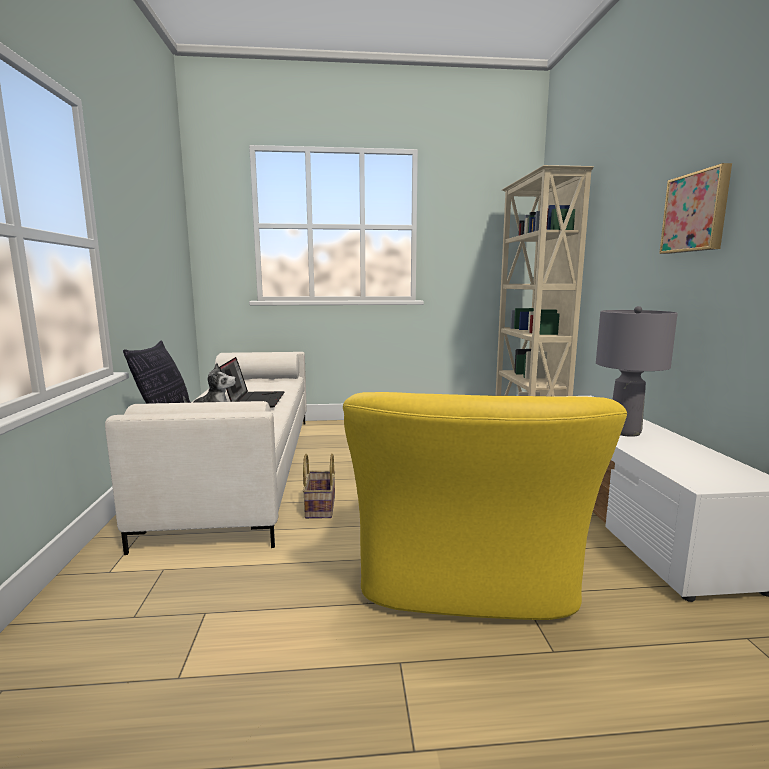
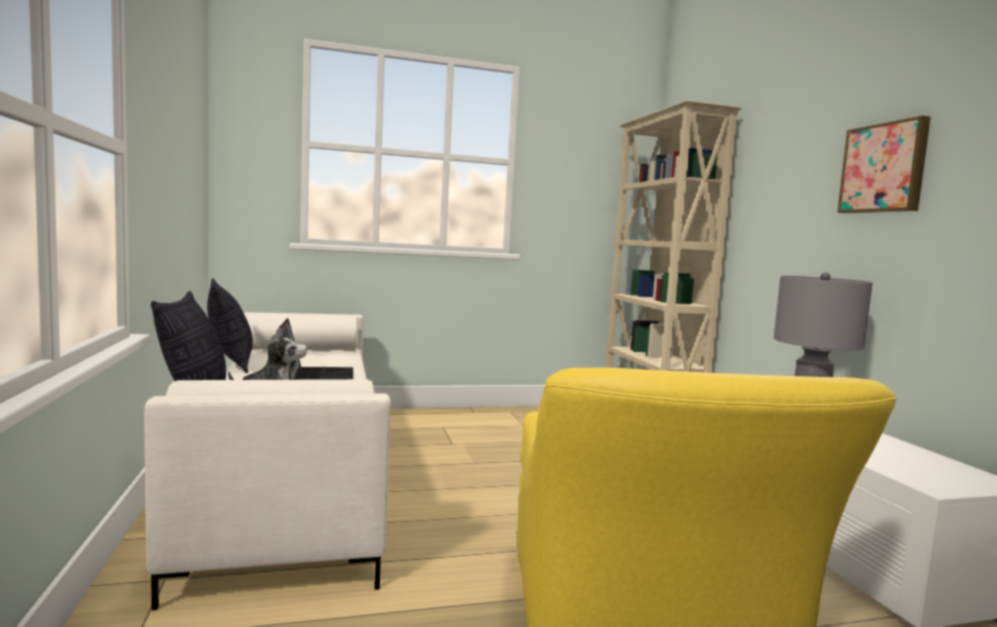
camera: 10 degrees left, 5 degrees down
basket [303,453,335,519] -> none
none -> pillow [207,279,253,373]

